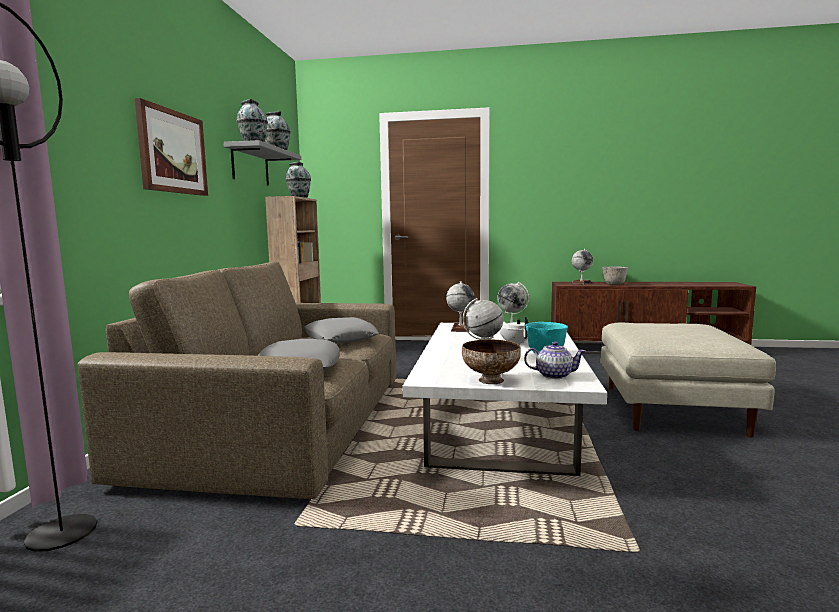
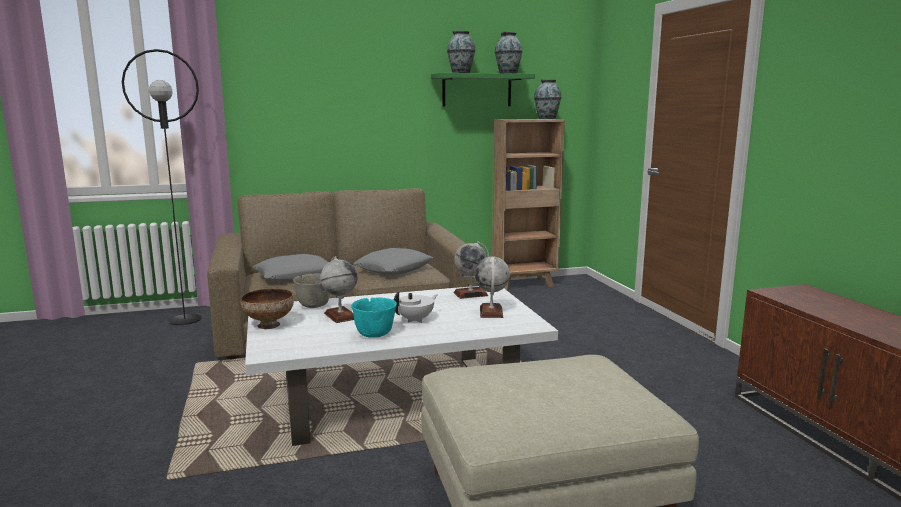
camera: 65 degrees right, 5 degrees up
picture [135,98,208,196] -> none
grey shelf [224,140,301,186] -> green shelf [431,73,535,107]
teapot [524,341,586,379] -> none
globe [571,249,593,285] -> none
grey bowl [602,267,628,285] -> grey bowl moved to [293,274,330,308]

